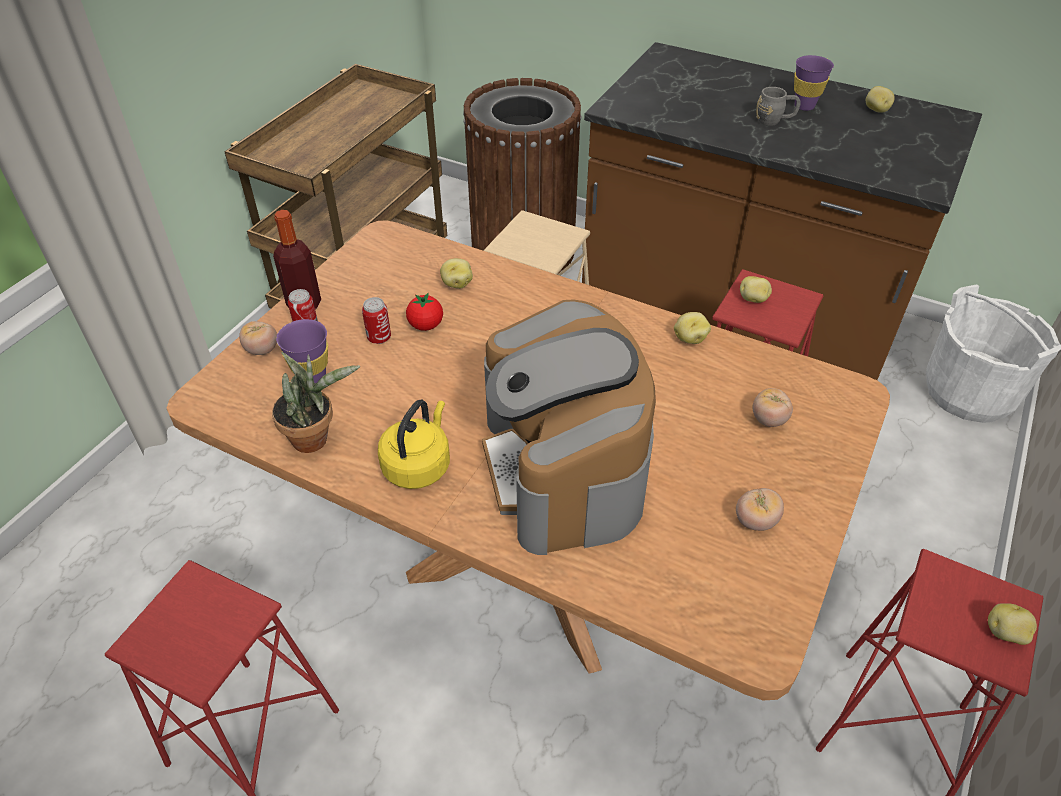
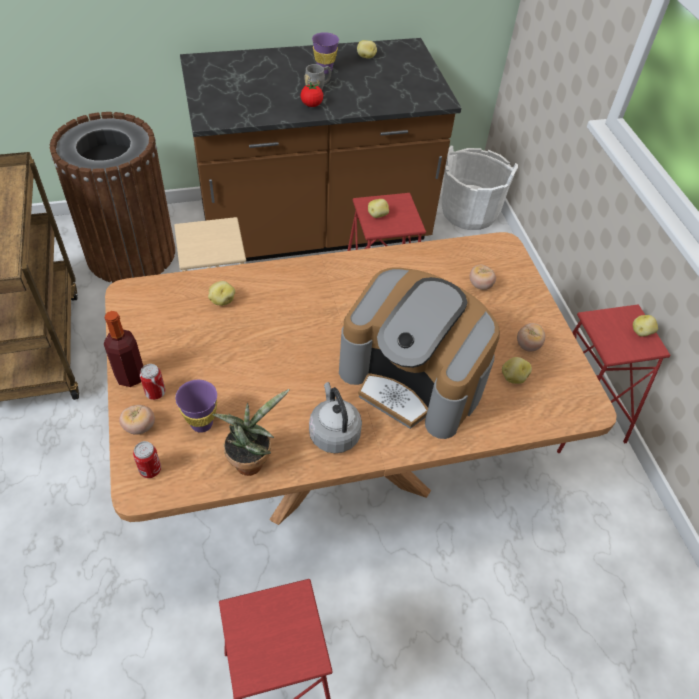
camera: 45 degrees left, 5 degrees up
can [362,297,391,344] -> can moved to [133,441,161,478]
yellow kettle [378,400,450,489] -> grey kettle [309,382,362,453]
tomato [406,293,443,331] -> tomato moved to [301,82,323,107]
potato [674,312,711,344] -> potato moved to [502,357,532,384]

